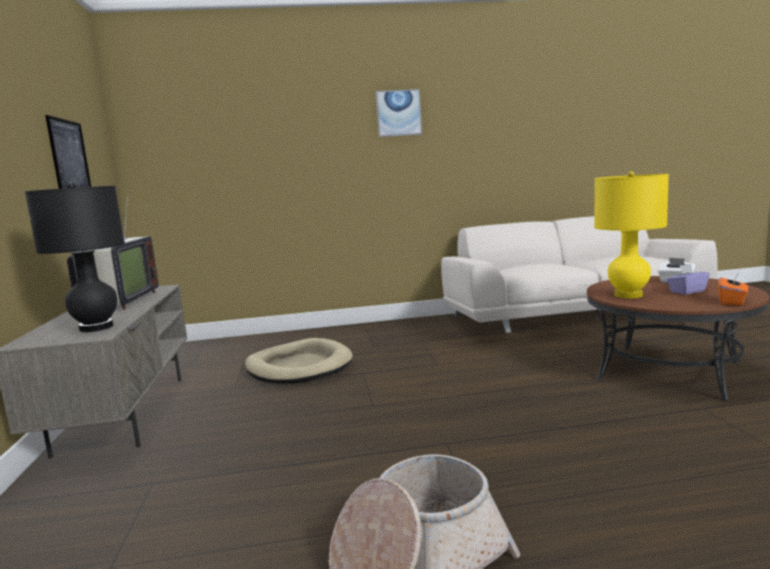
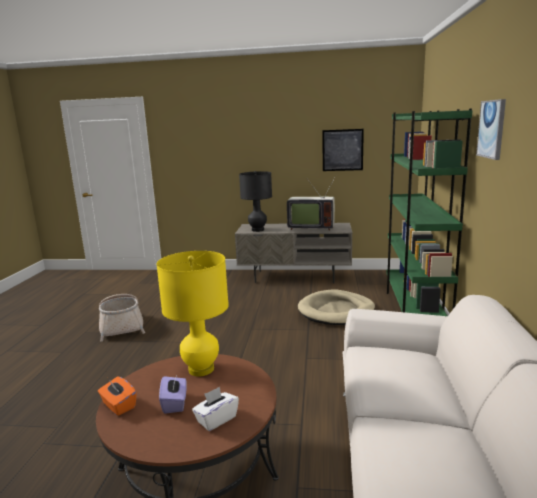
camera: 105 degrees right, 5 degrees up
none -> green bookcase [386,109,473,316]

